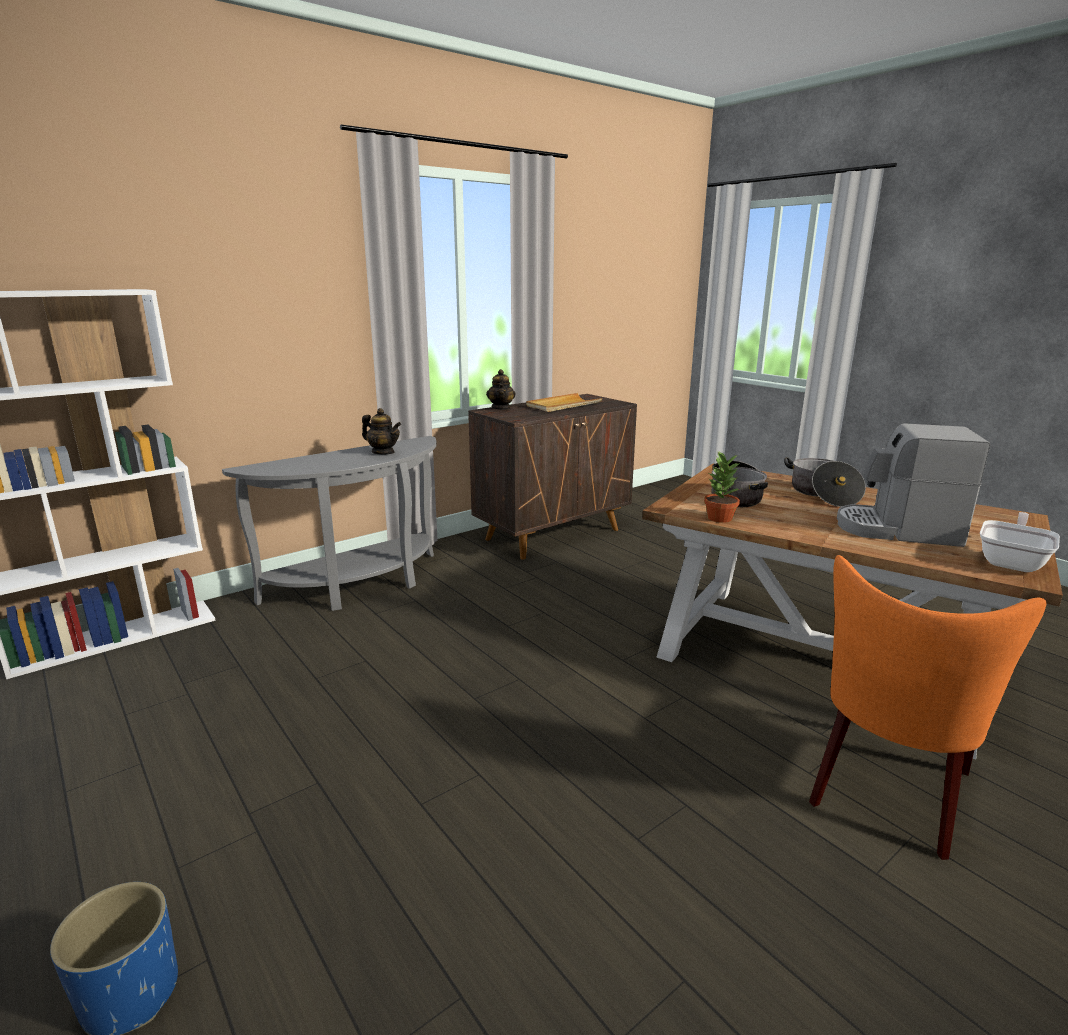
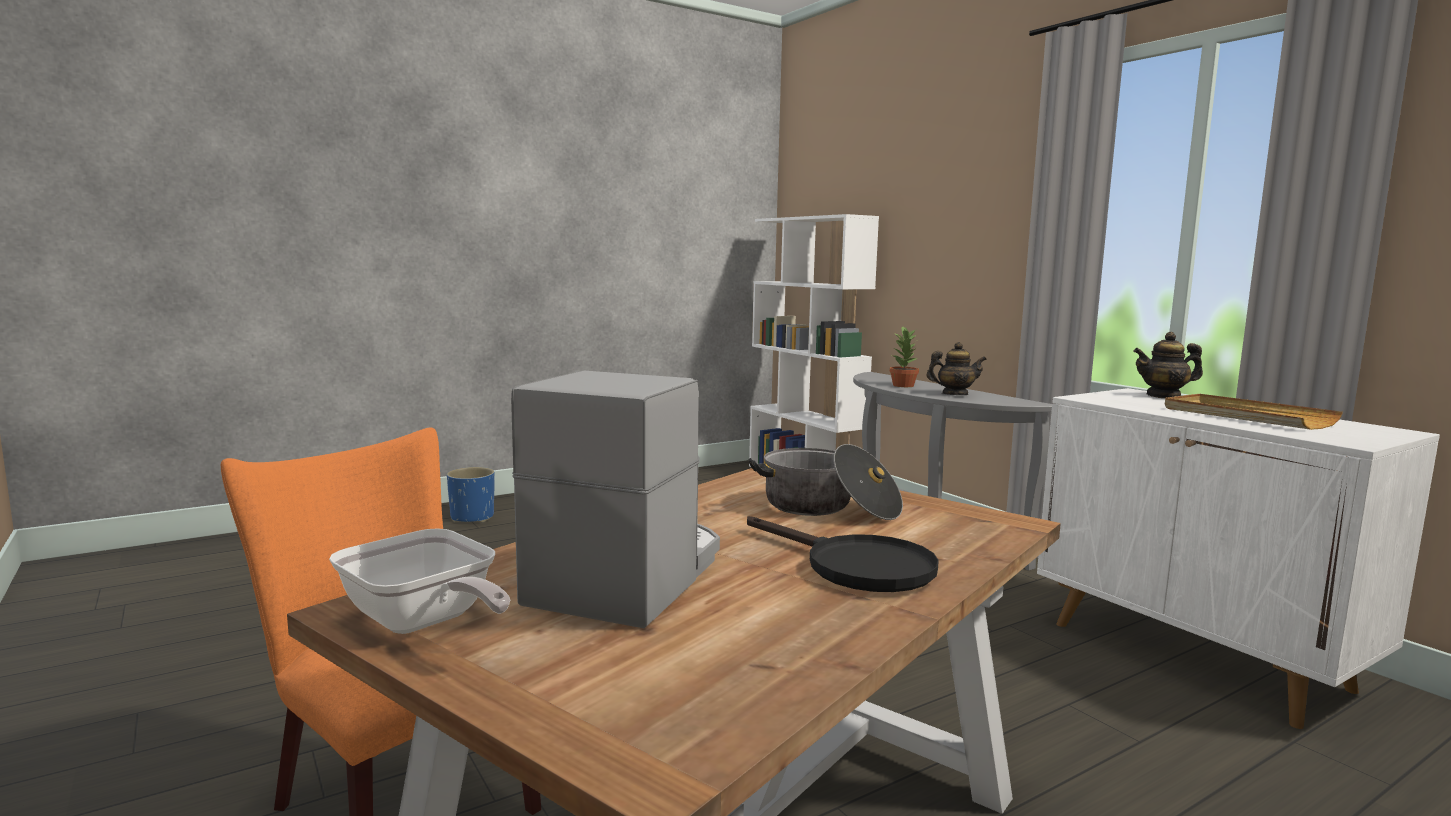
camera: 95 degrees right, 10 degrees down
teapot [362,408,401,454] -> teapot turned 120 degrees counterclockwise [927,342,987,395]
brown cabinet [468,394,637,559] -> white cabinet [1037,388,1440,729]
potted plant [704,451,740,523] -> potted plant moved to [890,327,919,387]
cooking pot [784,457,866,507] -> black frying pan [747,516,939,592]

